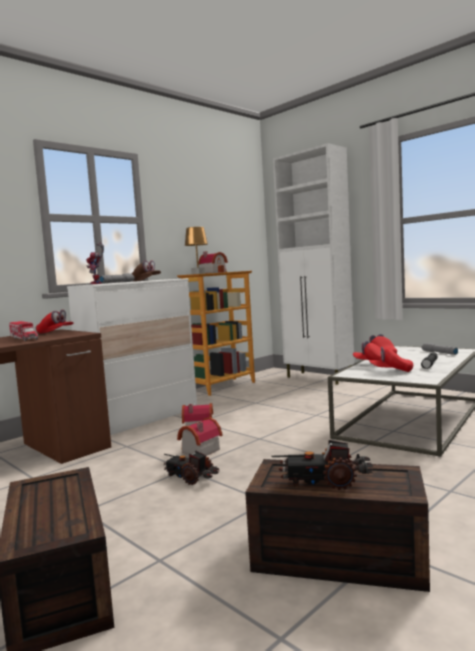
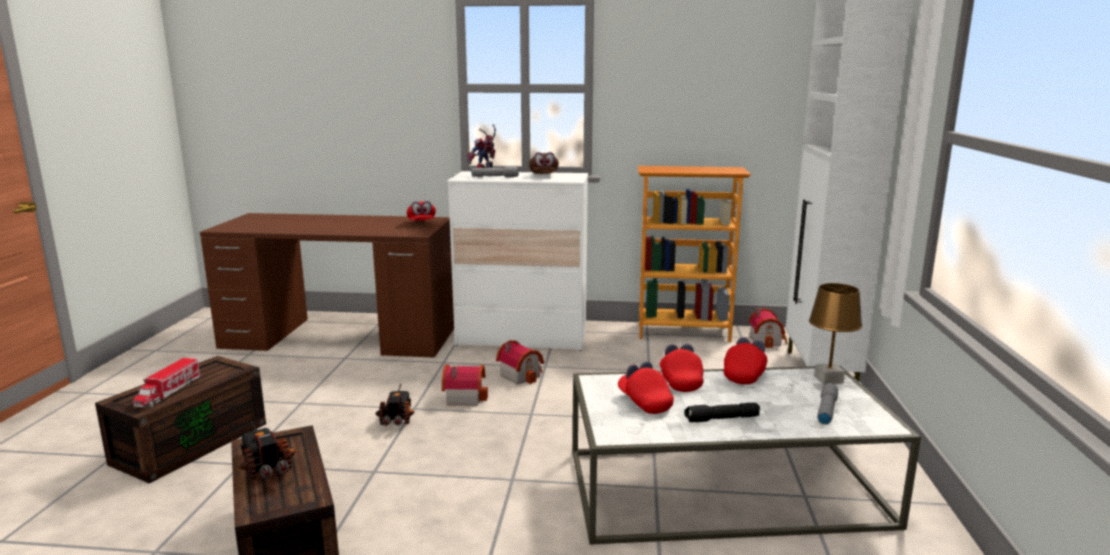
camera: 50 degrees right, 10 degrees up
toy truck [9,321,38,341] -> toy truck moved to [133,358,201,408]
brown table lamp [185,227,208,274] -> brown table lamp moved to [809,283,862,384]
toy house [198,252,228,273] -> toy house moved to [748,308,788,348]

